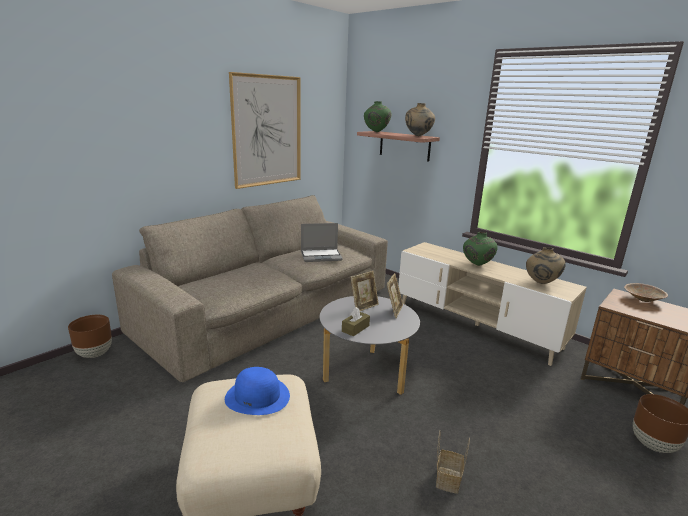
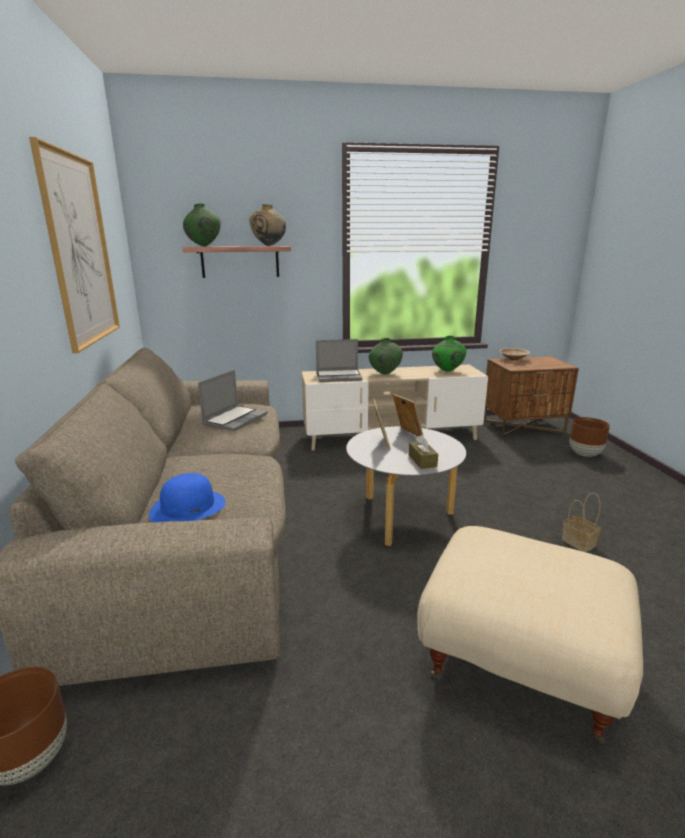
camera: 50 degrees left, 0 degrees up
blue hat [225,367,290,415] -> blue hat moved to [149,473,226,522]
beige vase [526,247,566,284] -> green vase [432,336,466,372]
none -> laptop [316,339,363,382]

